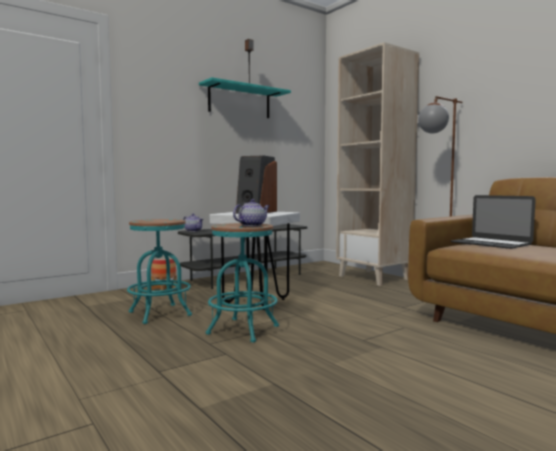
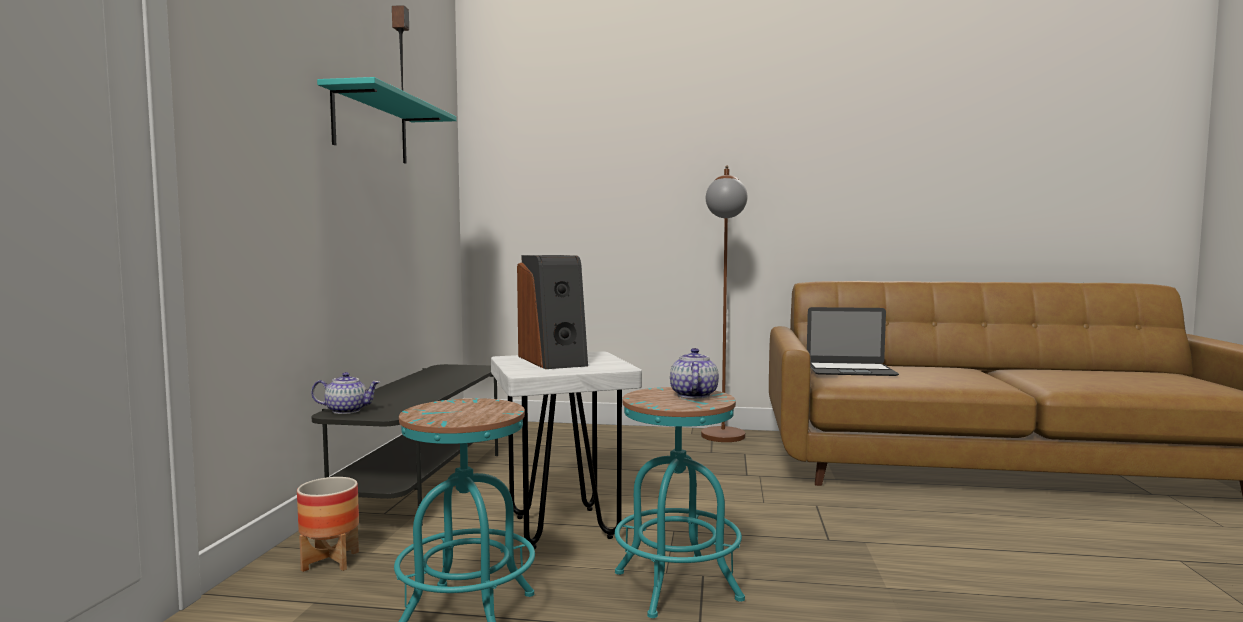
camera: 45 degrees left, 0 degrees up
beige bookcase [336,42,419,286] -> none

